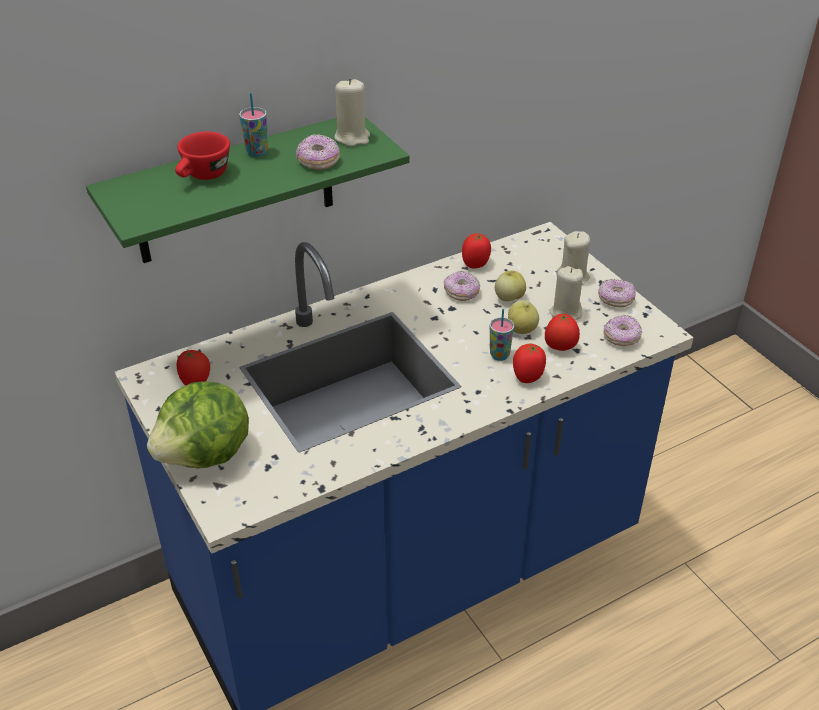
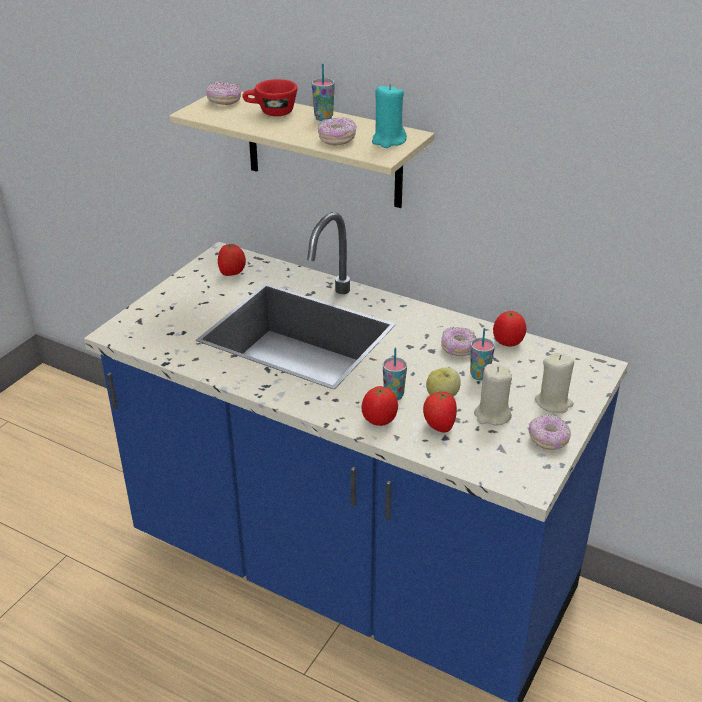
camera: 60 degrees right, 5 degrees down
green shelf [86,117,409,263] -> beige shelf [169,92,434,208]
lettuce [147,381,249,468] -> none
beige candle [334,79,370,147] -> turquoise candle [372,84,407,148]
apple [495,270,526,302] -> cup [470,328,495,380]
donut [603,315,642,346] -> donut moved to [206,81,241,105]

